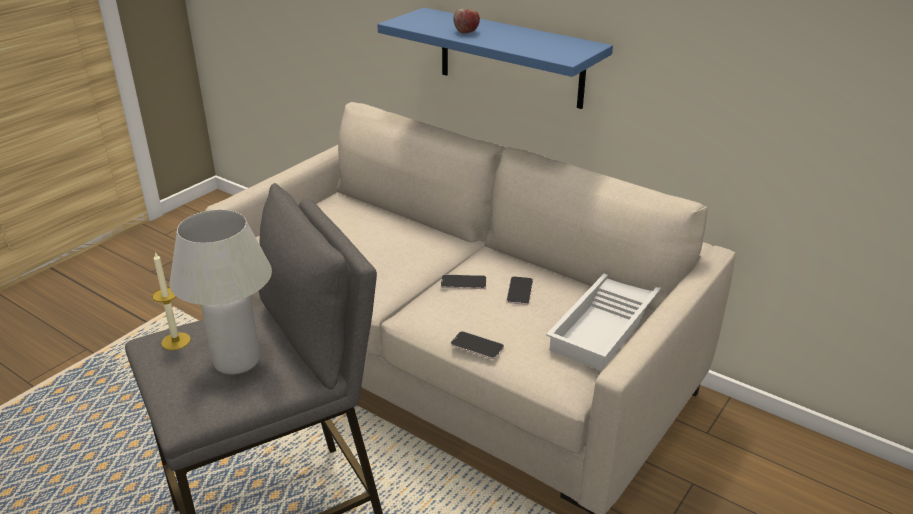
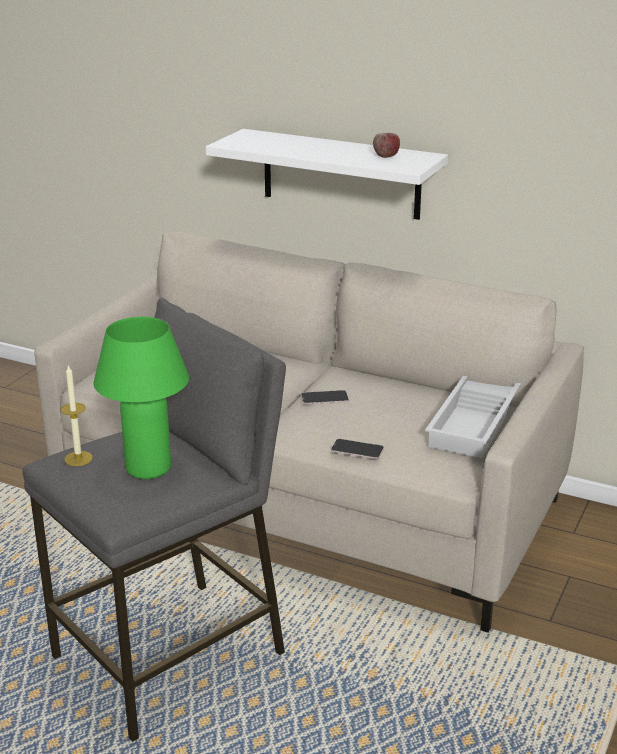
camera: 10 degrees left, 5 degrees down
white table lamp [169,210,272,375] -> green table lamp [94,317,189,479]
blue shelf [377,8,613,109] -> white shelf [206,129,448,220]
apple [453,9,480,34] -> apple moved to [373,133,400,158]
phone [506,276,533,305] -> none

